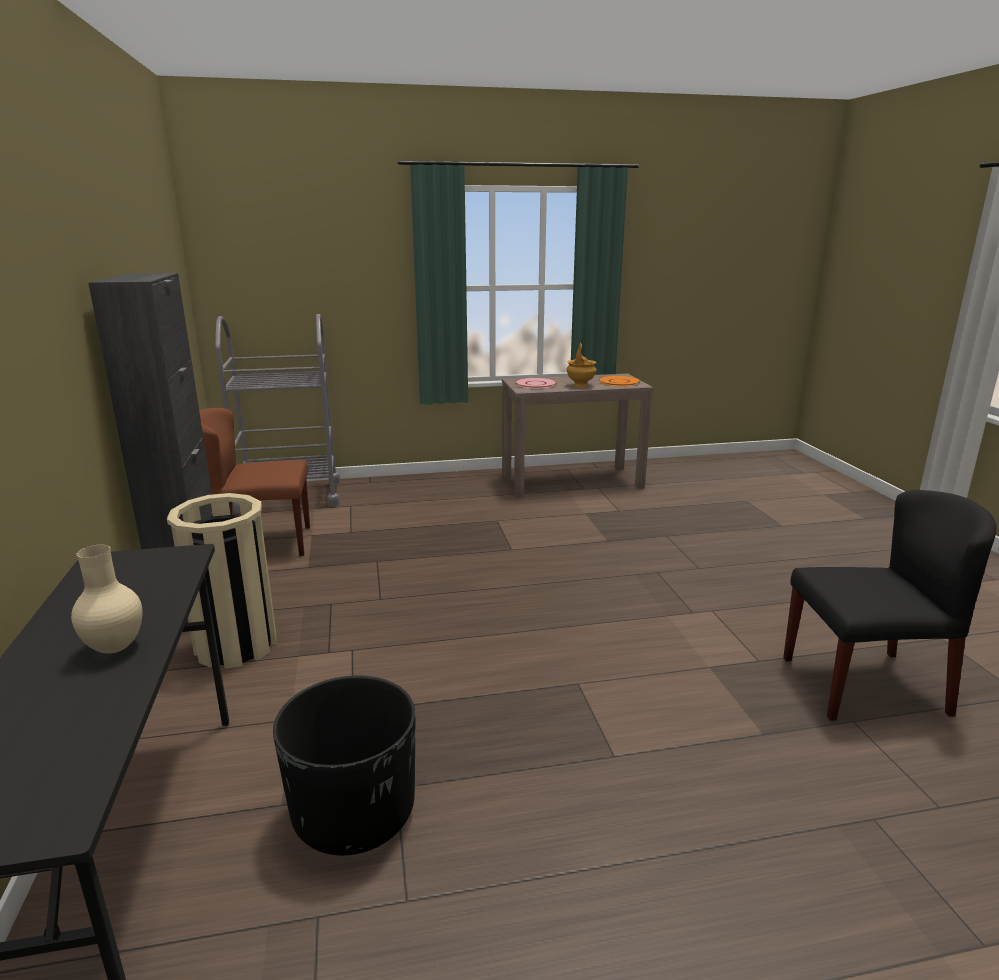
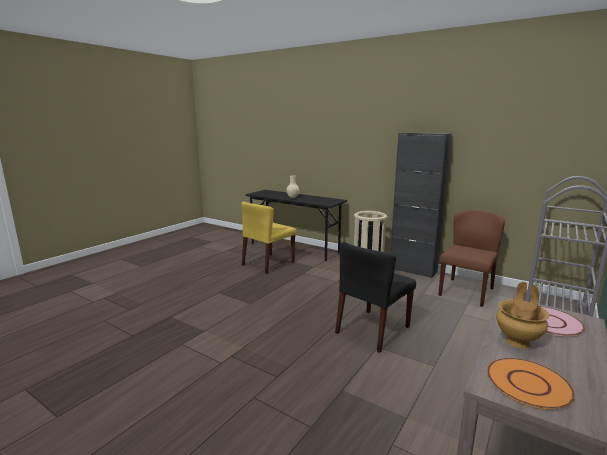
camera: 135 degrees right, 5 degrees down
black planter [273,676,415,855] -> yellow chair [241,202,296,274]
black chair [783,490,996,721] -> black chair moved to [335,242,416,353]

